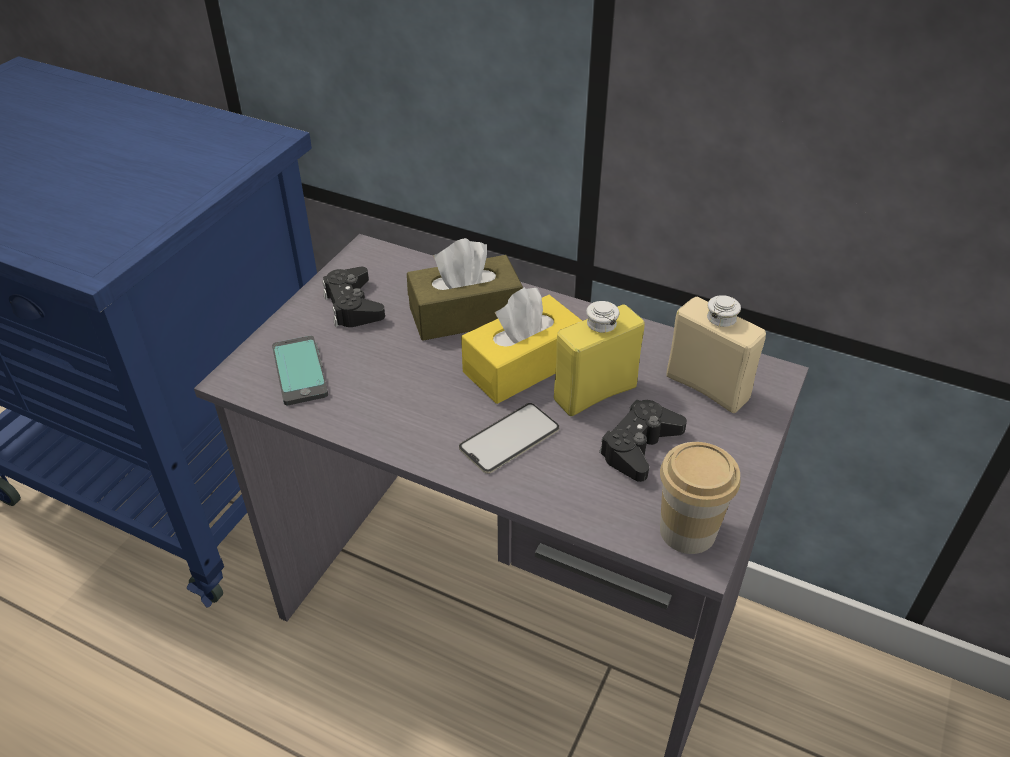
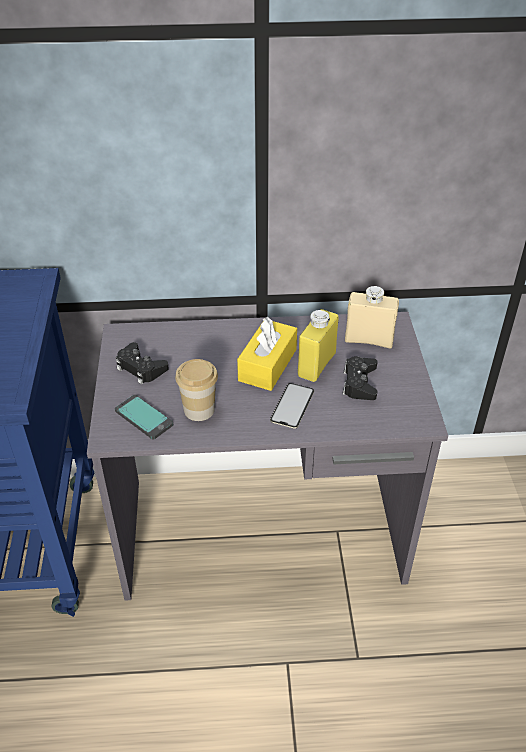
camera: 30 degrees left, 0 degrees up
brown tissue box [407,238,523,341] -> none
cup [660,442,740,554] -> cup moved to [175,359,218,421]

